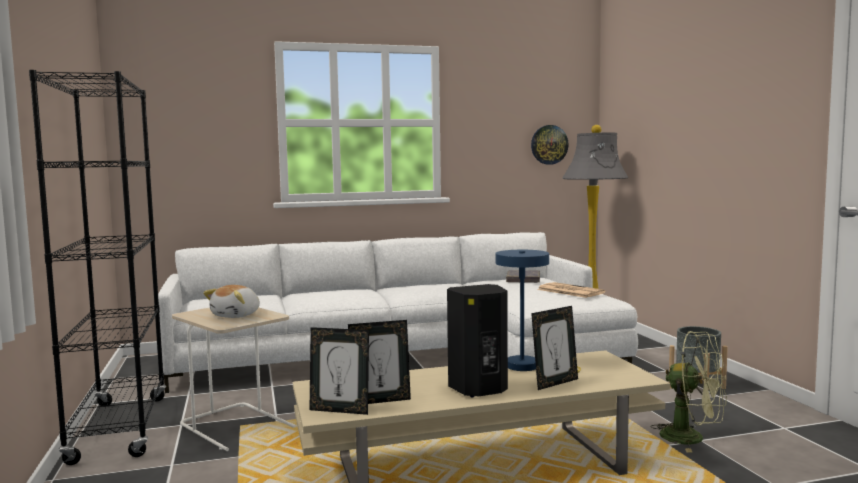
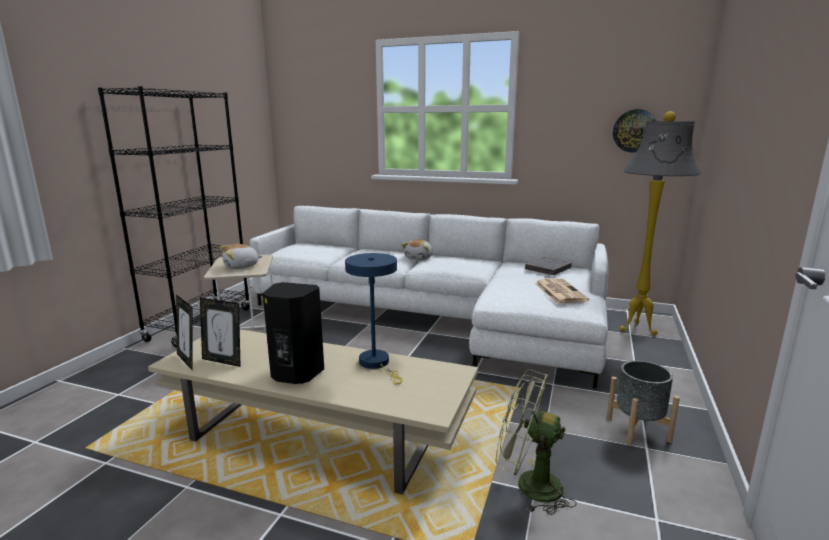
camera: 35 degrees right, 10 degrees up
picture frame [531,306,578,390] -> none
green fan [651,331,727,453] -> green fan turned 135 degrees clockwise [496,369,577,515]
none -> plush toy [402,239,433,260]

